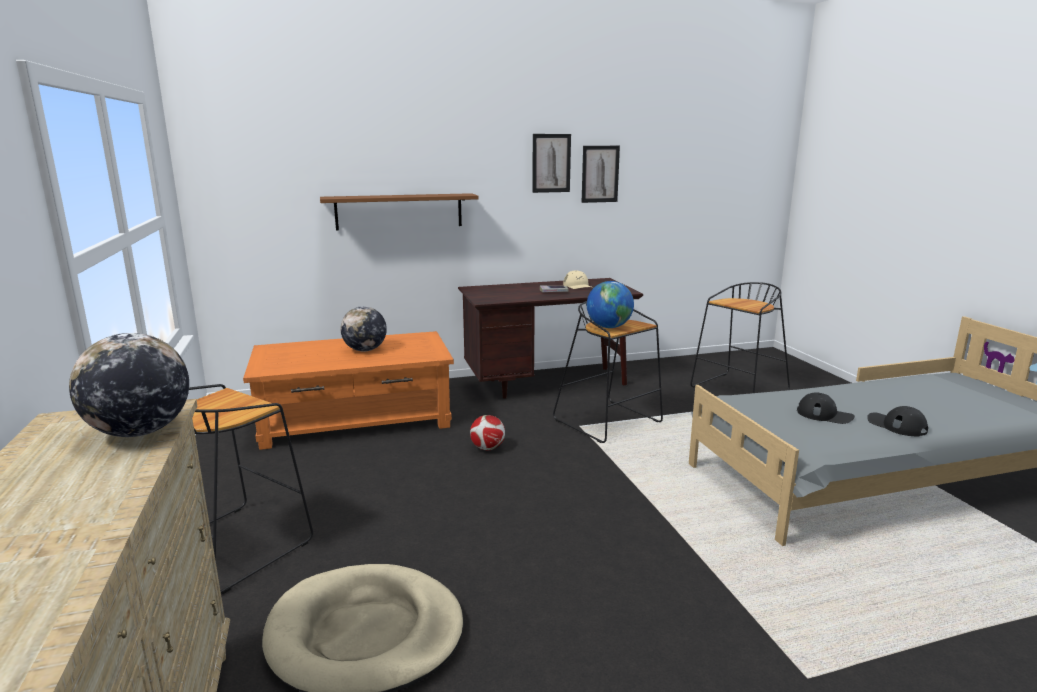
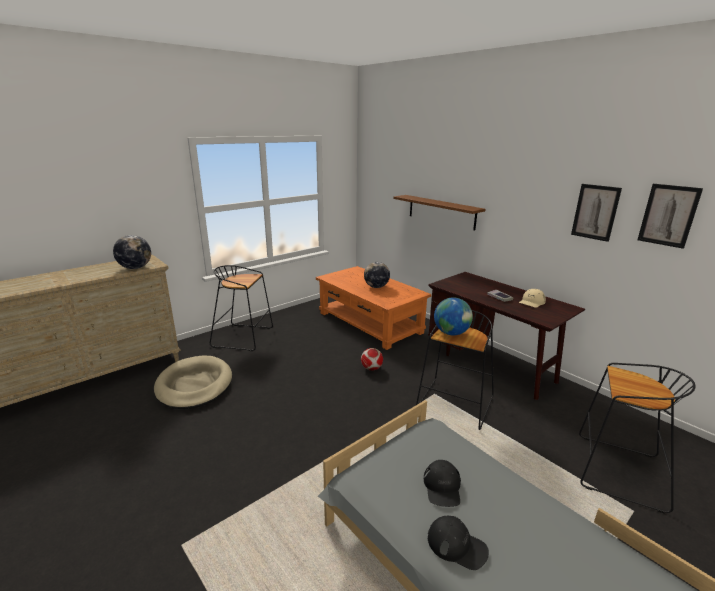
camera: 65 degrees right, 5 degrees up
picture [532,134,571,193] -> picture moved to [637,184,703,249]
black cap [867,406,928,436] -> black cap turned 90 degrees clockwise [428,516,489,570]

